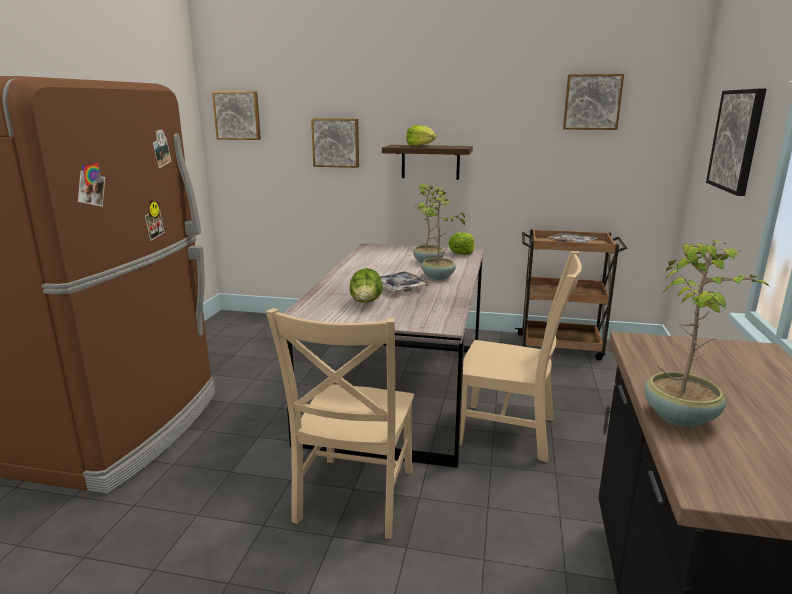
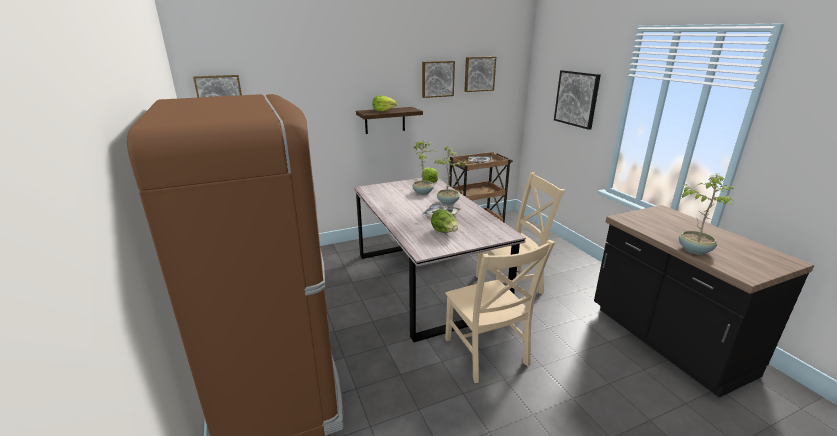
camera: 35 degrees left, 5 degrees up
picture [311,118,359,168] -> picture moved to [422,61,455,98]

